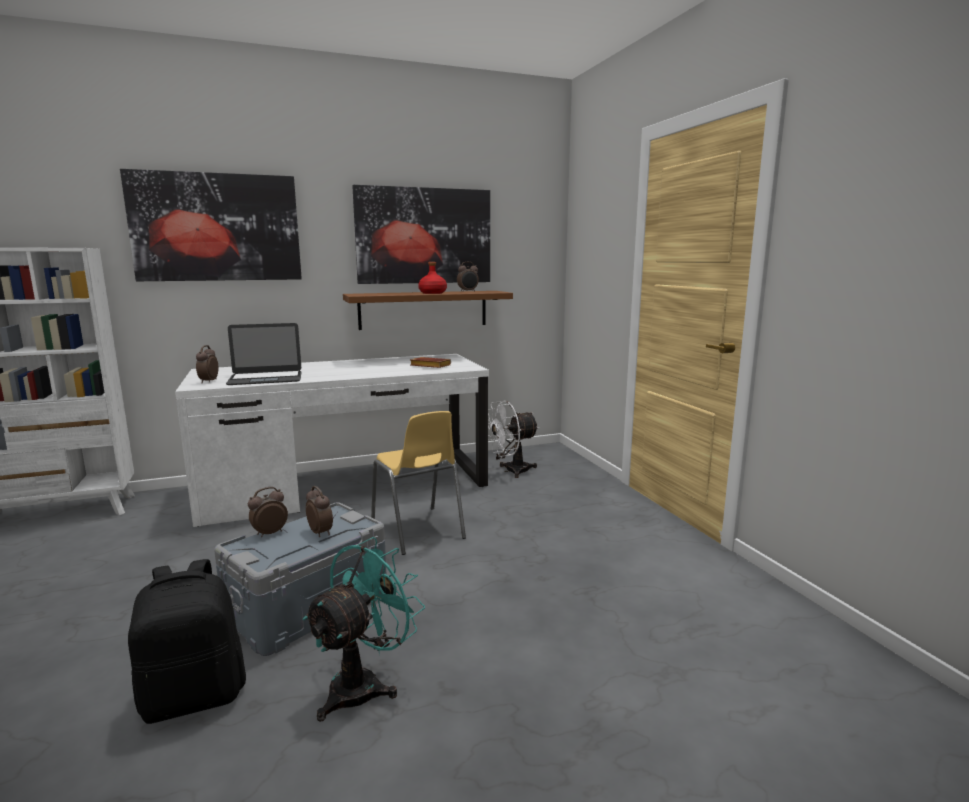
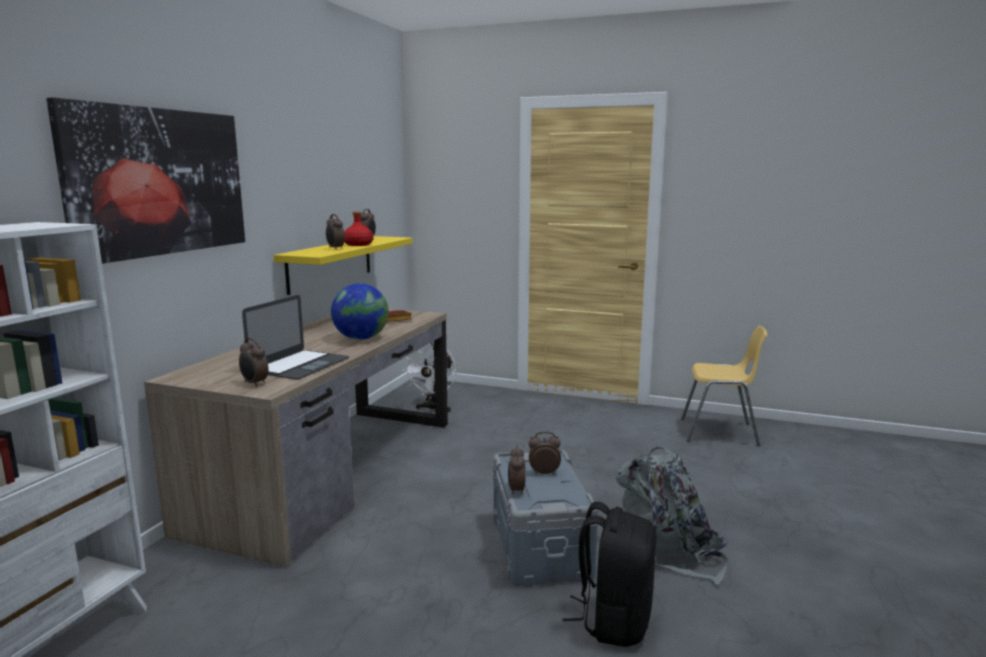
camera: 50 degrees left, 0 degrees up
white desk [175,354,489,527] -> brown desk [144,309,448,567]
turquoise fan [303,537,425,722] -> grey backpack [616,447,728,586]
brown shelf [343,291,513,330] -> yellow shelf [274,236,413,295]
picture [352,185,490,284] -> none
yellow chair [371,411,466,555] -> yellow chair moved to [681,326,767,446]
none -> alarm clock [326,214,345,250]
none -> globe [331,283,389,340]

